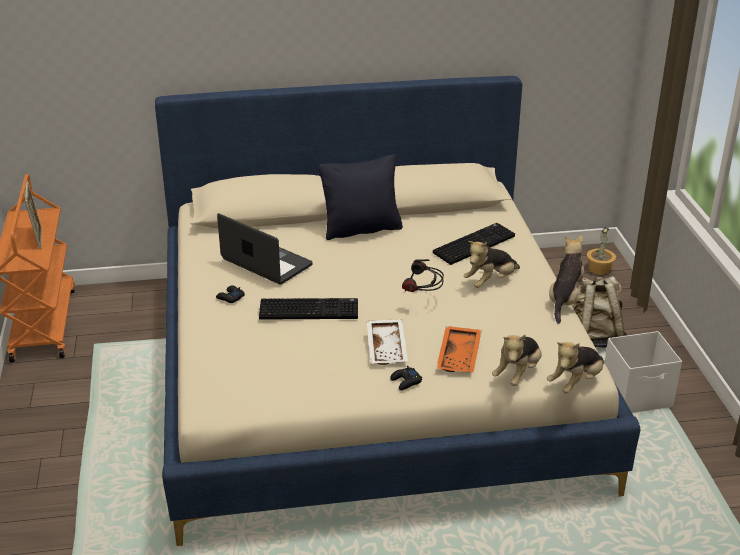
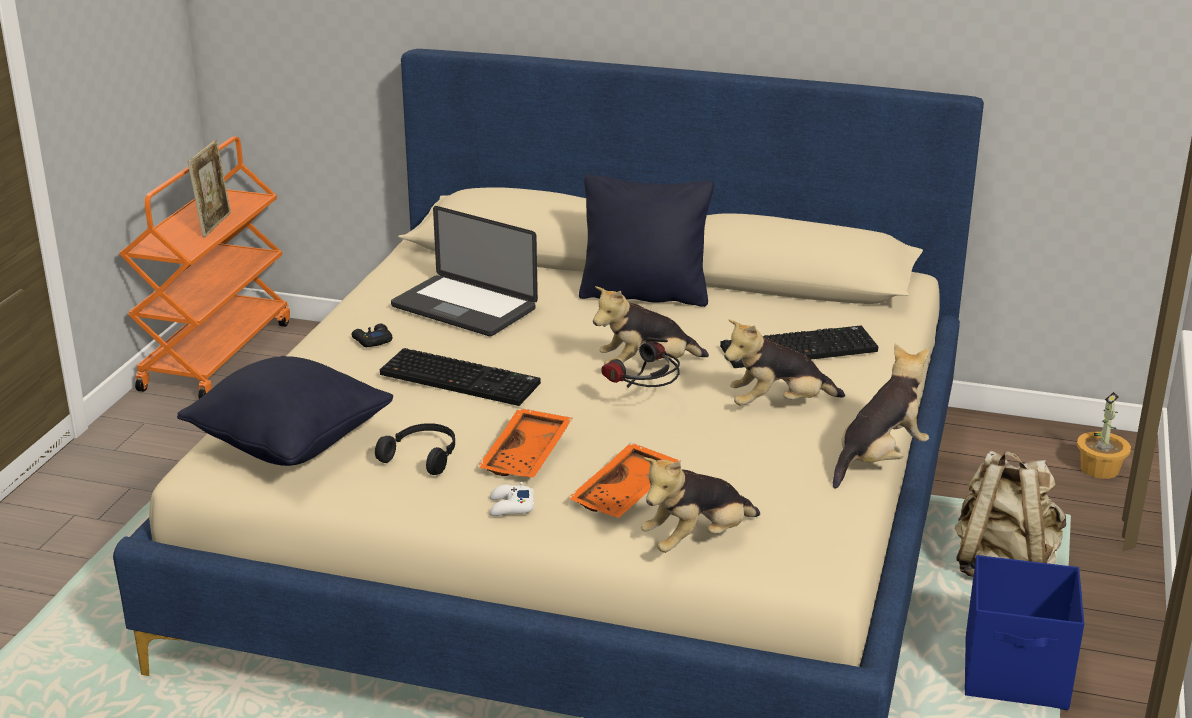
camera: 25 degrees right, 5 degrees down
laptop [217,213,312,285] -> laptop turned 150 degrees clockwise [391,206,538,336]
white tray [367,319,408,365] -> orange tray [477,408,572,478]
black game controller [390,366,422,390] -> white game controller [489,482,534,516]
plush toy [547,342,604,394] -> plush toy moved to [593,286,709,365]
white storage box [604,331,682,413] -> blue storage box [965,555,1084,710]
none -> black pillow [177,356,393,466]
none -> black headphones [375,423,455,475]

